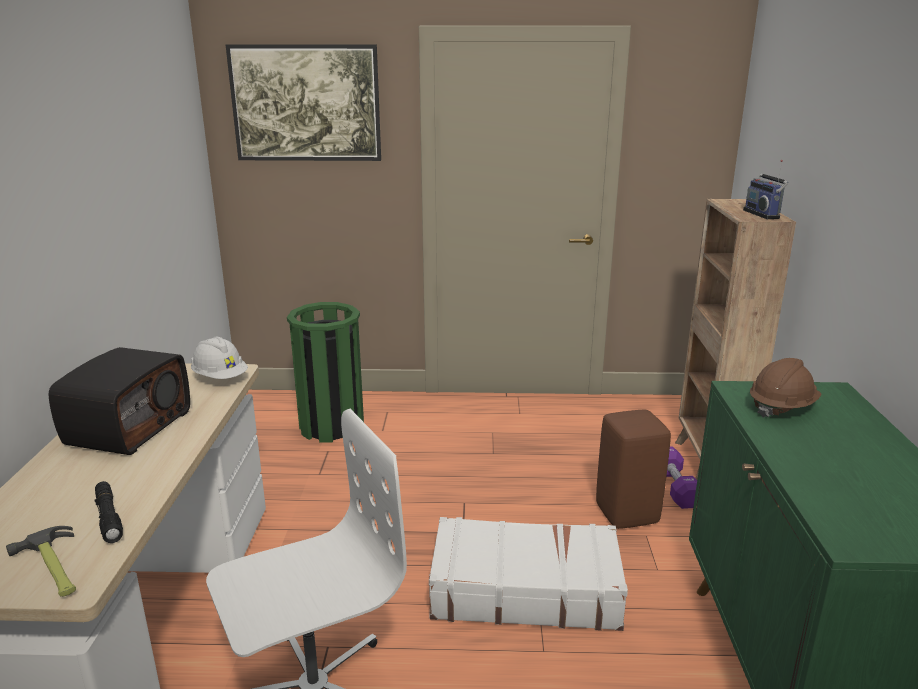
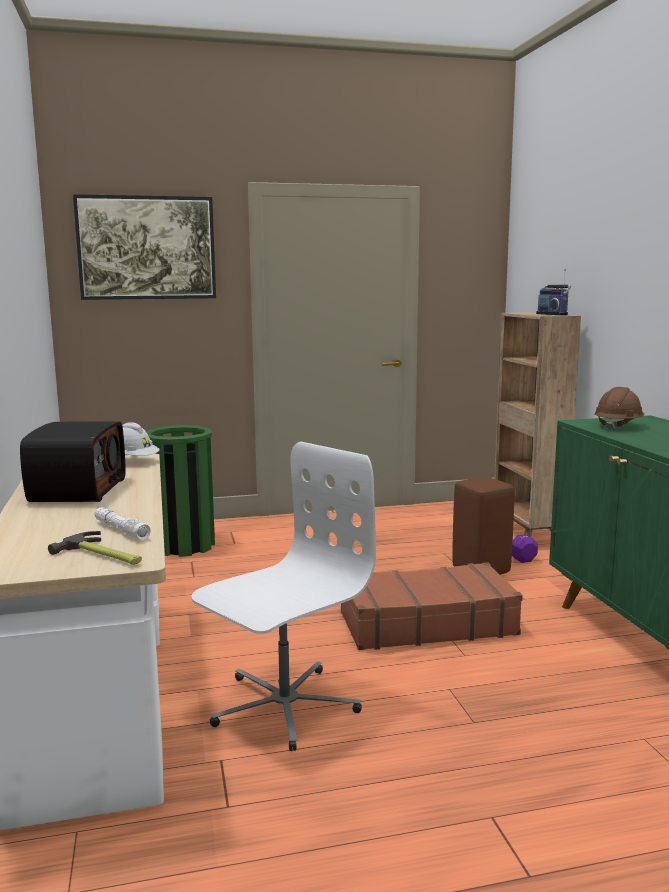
camera: 15 degrees left, 10 degrees down
black flashlight [94,481,123,543] -> white flashlight [94,507,151,540]
white suitcase [429,517,628,631] -> brown suitcase [341,562,523,650]

